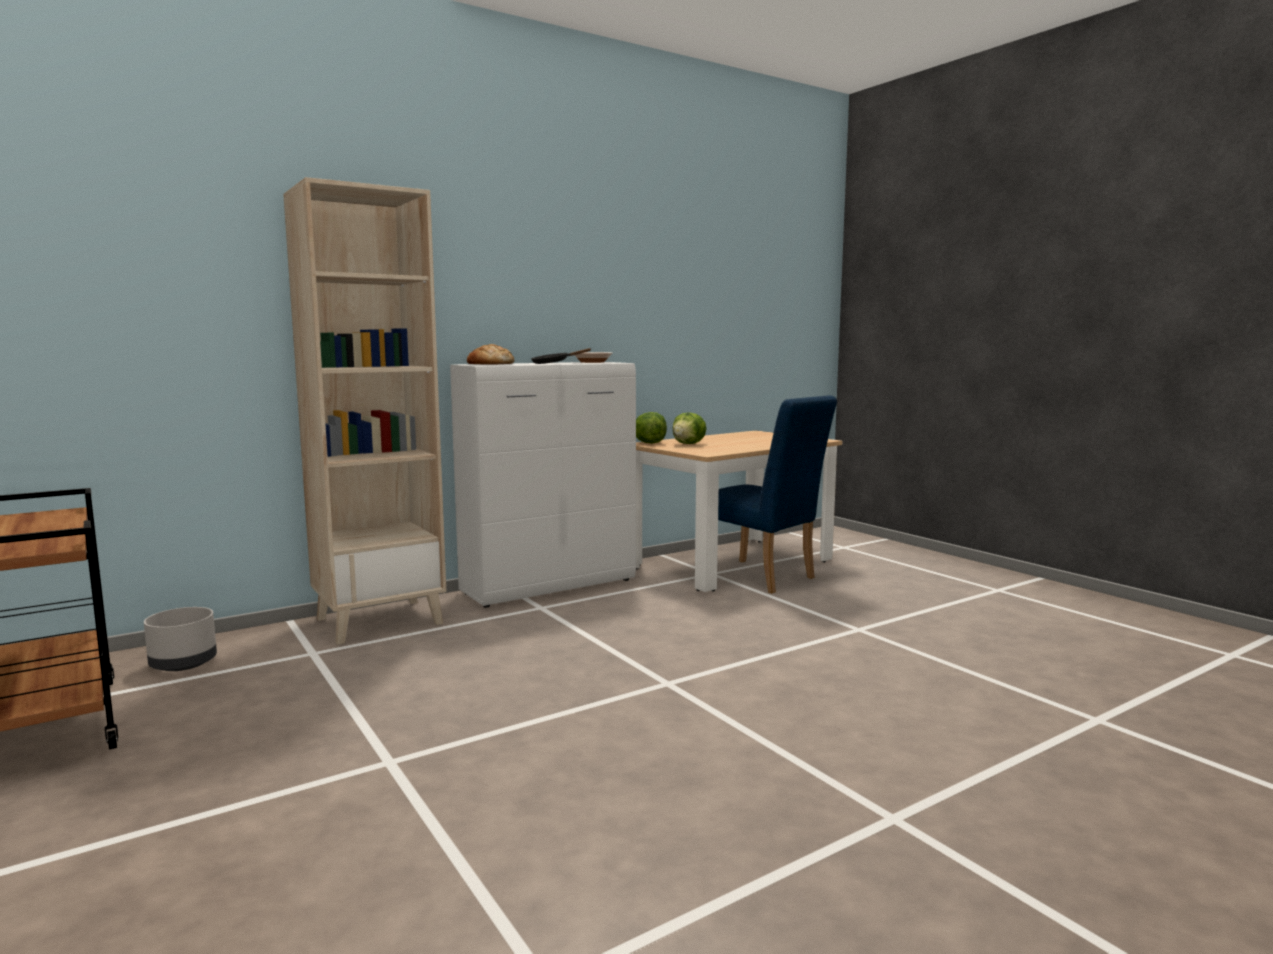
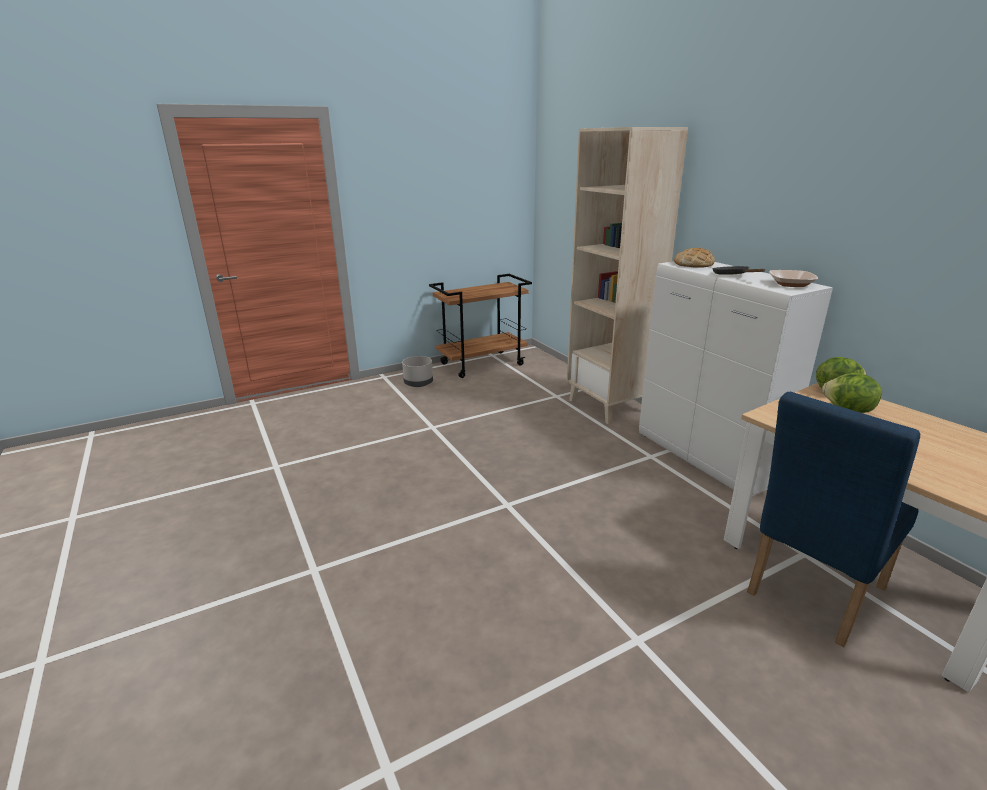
camera: 95 degrees right, 15 degrees up
grey planter [144,607,217,671] -> grey planter moved to [402,356,433,387]

